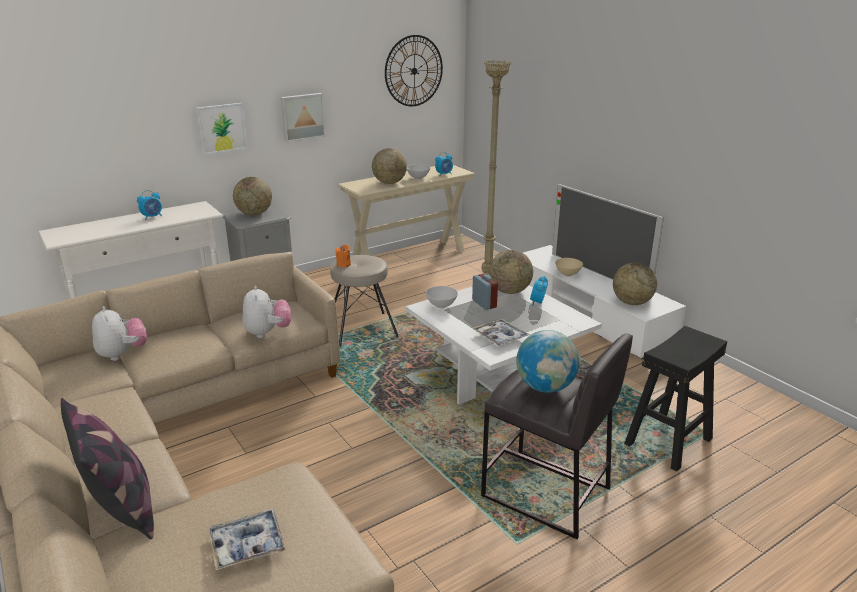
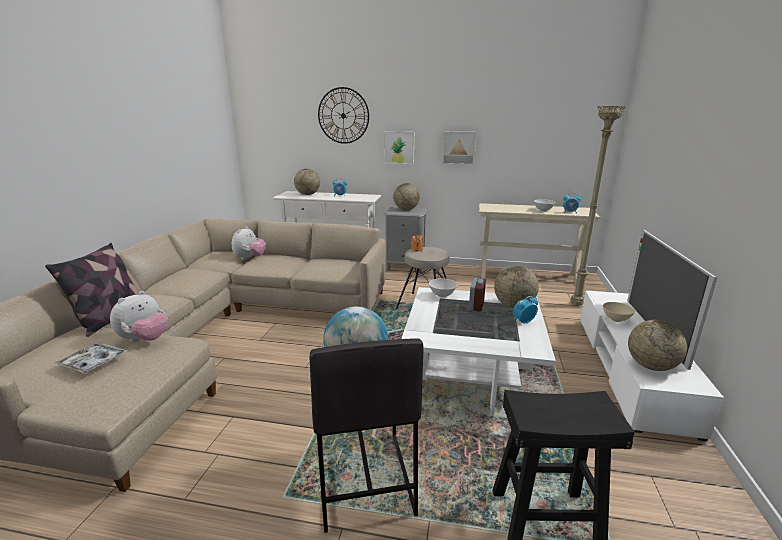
camera: 45 degrees right, 5 degrees down
plush toy [242,286,291,338] -> plush toy moved to [110,291,168,342]
globe [372,148,407,184] -> globe moved to [294,169,320,195]
wall clock [385,35,443,106] -> wall clock moved to [318,87,369,144]
tray [472,319,530,346] -> none

